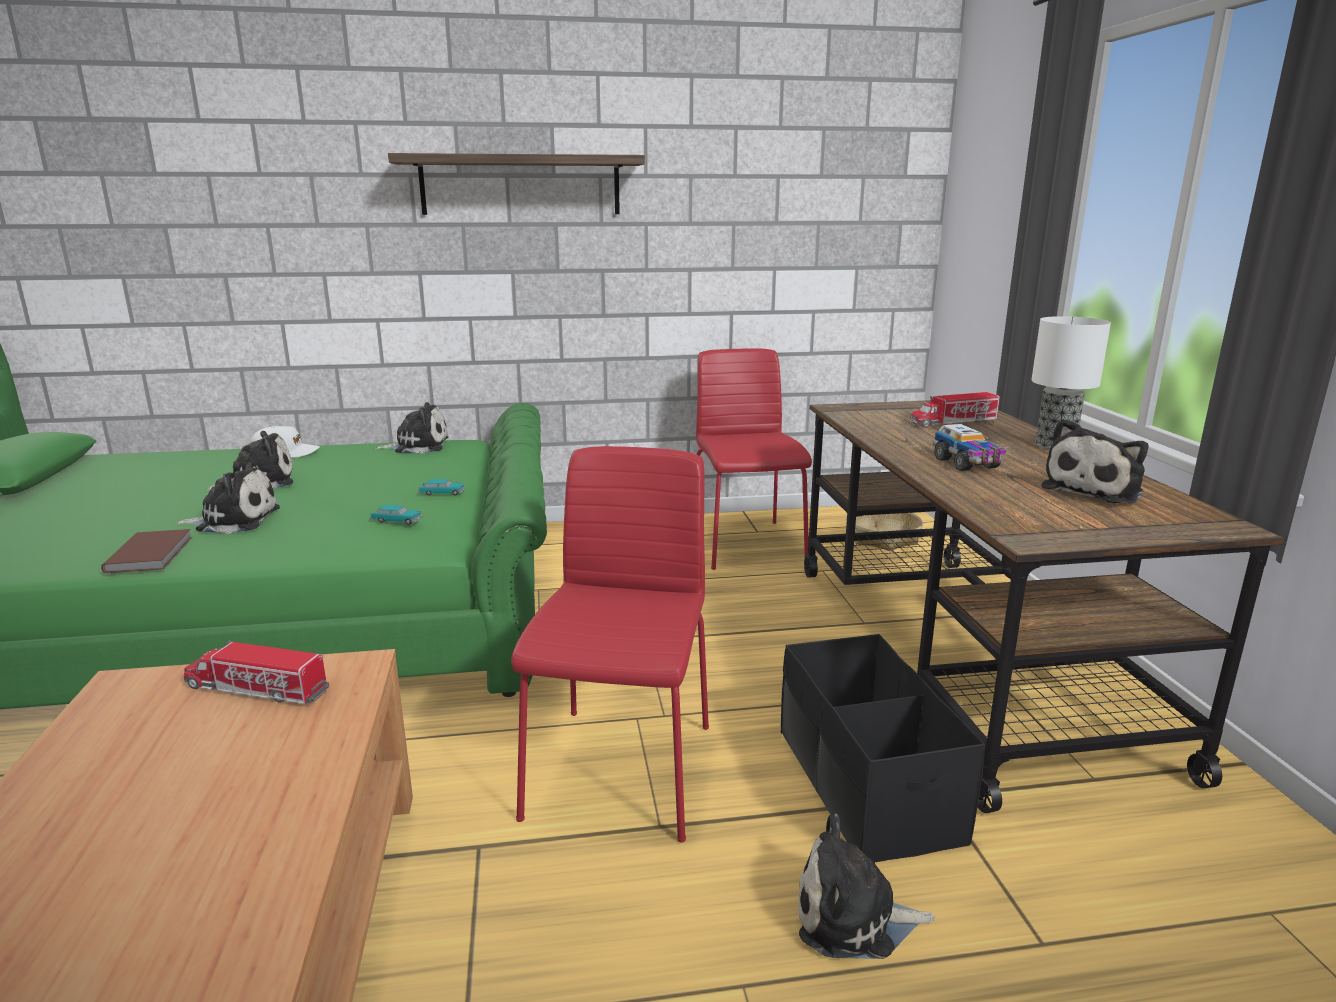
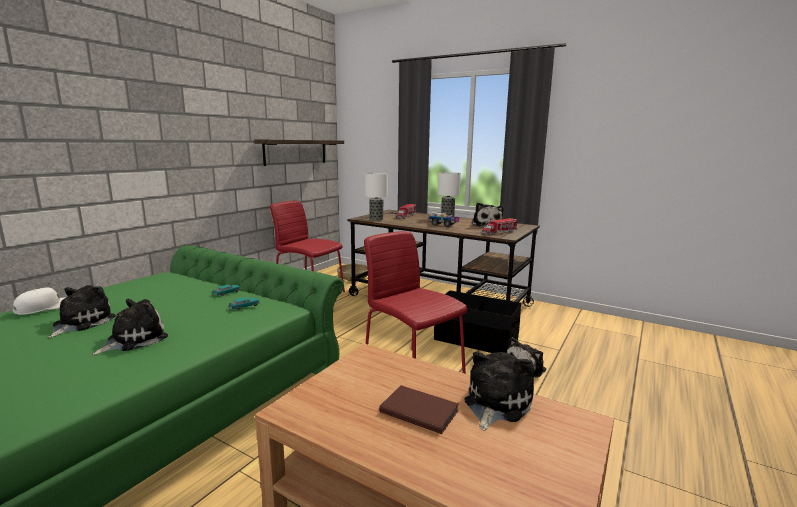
camera: 50 degrees left, 5 degrees down
brown book [101,529,192,573] -> brown book moved to [379,385,459,434]
toy truck [184,640,330,704] -> toy truck moved to [482,218,517,235]
plush toy [375,402,449,454] -> plush toy moved to [464,352,534,431]
shelf [388,153,645,215] -> shelf moved to [254,139,344,166]
none -> table lamp [365,173,388,221]

